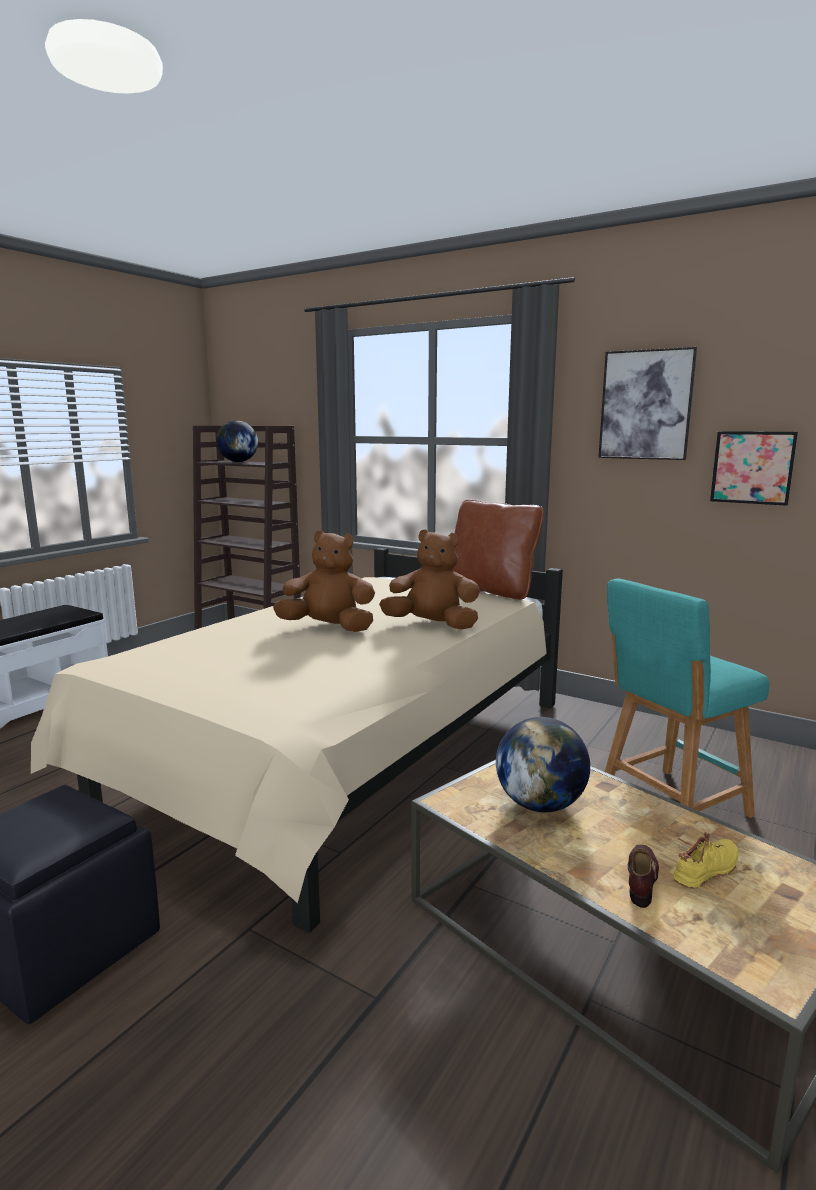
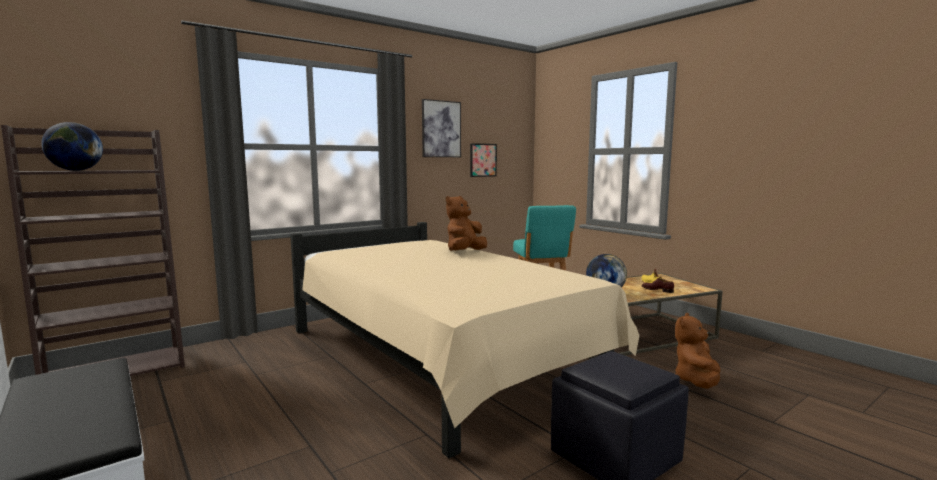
camera: 70 degrees left, 5 degrees down
brown plush toy [273,530,375,632] -> brown plush toy moved to [675,313,721,389]
brown pillow [452,500,544,600] -> none

